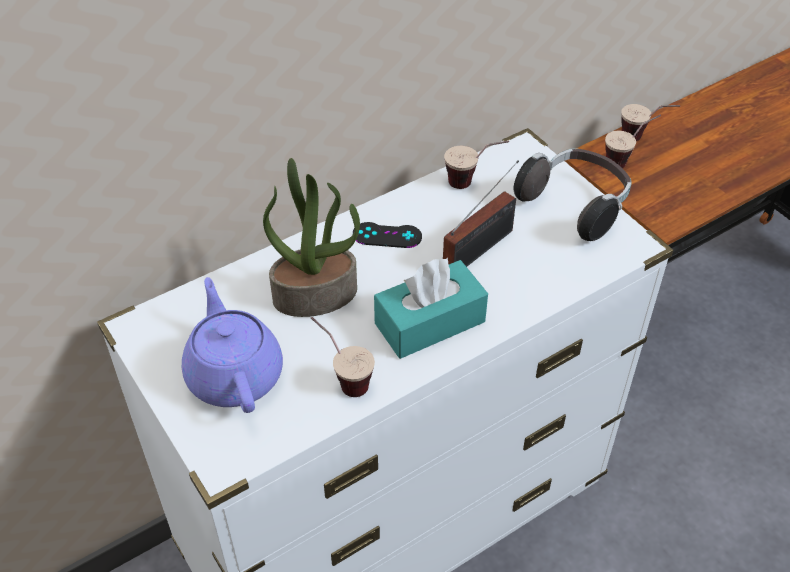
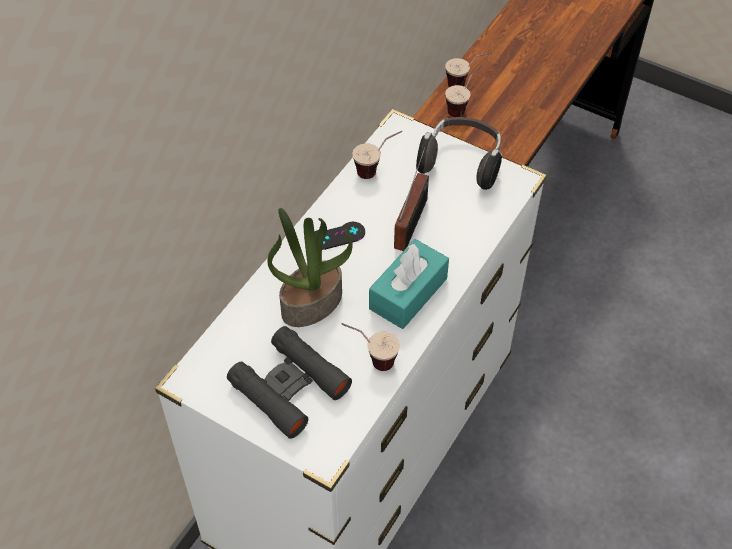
camera: 25 degrees left, 5 degrees up
purple teapot [182,277,283,413] -> black binoculars [227,326,352,439]

